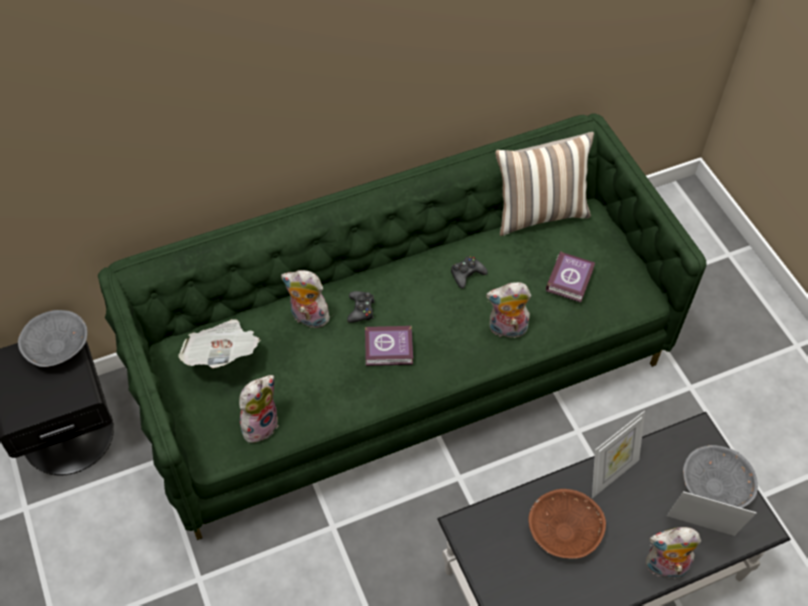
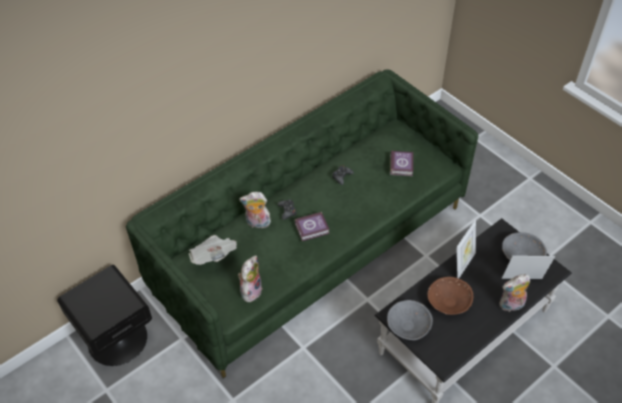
camera: 15 degrees left, 5 degrees down
grey bowl [18,310,87,367] -> grey bowl moved to [387,300,433,340]
plush toy [486,282,531,341] -> none
pillow [495,132,594,236] -> none

